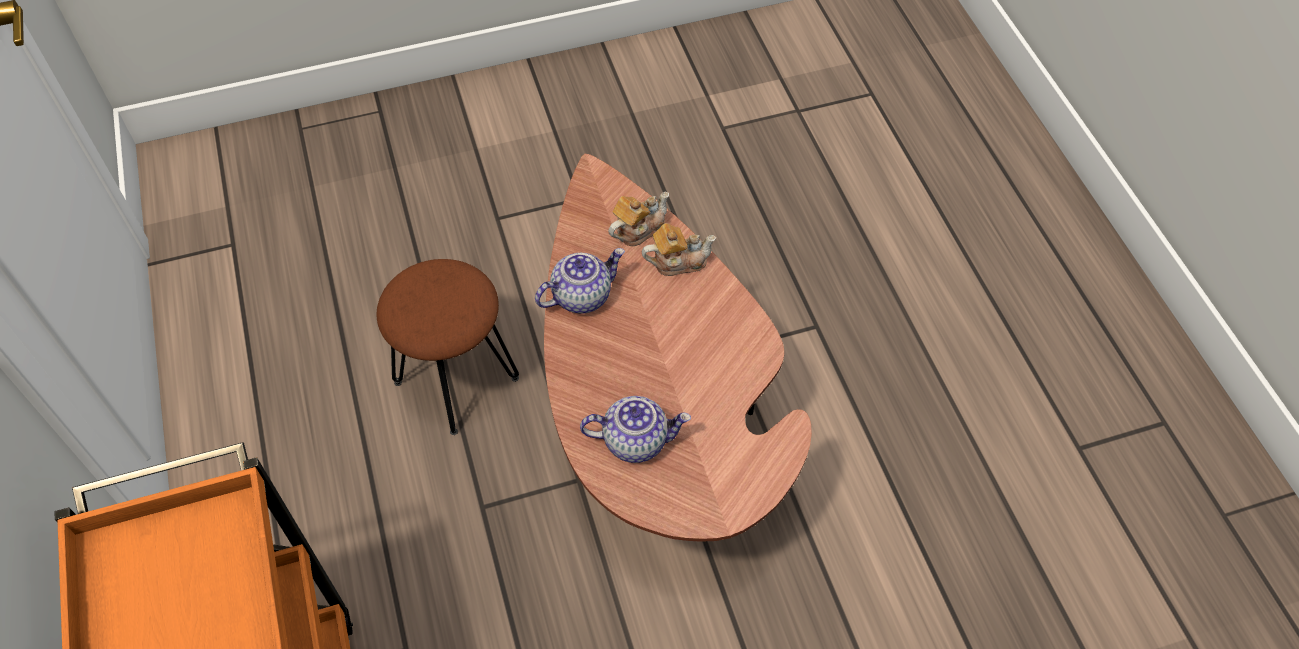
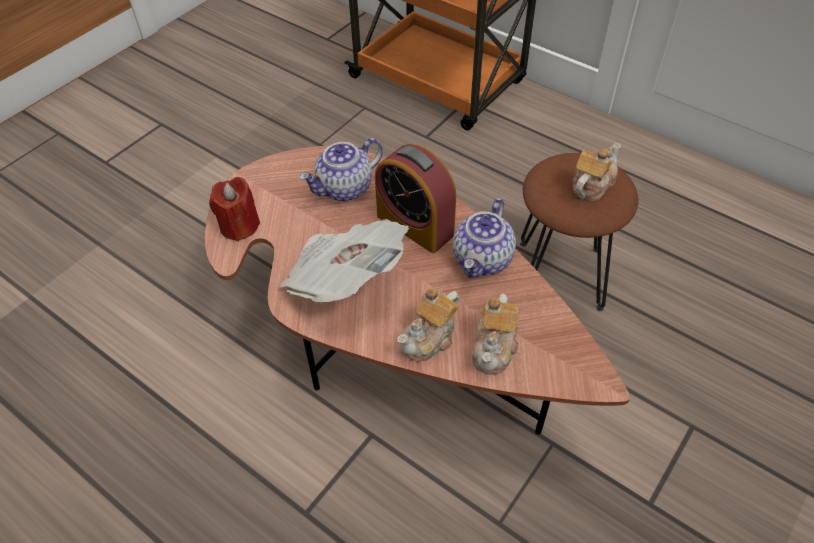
camera: 145 degrees right, 5 degrees down
none -> red candle [209,177,260,241]
none -> newspaper [279,219,409,303]
none -> alarm clock [375,144,456,253]
none -> teapot [572,143,621,202]

